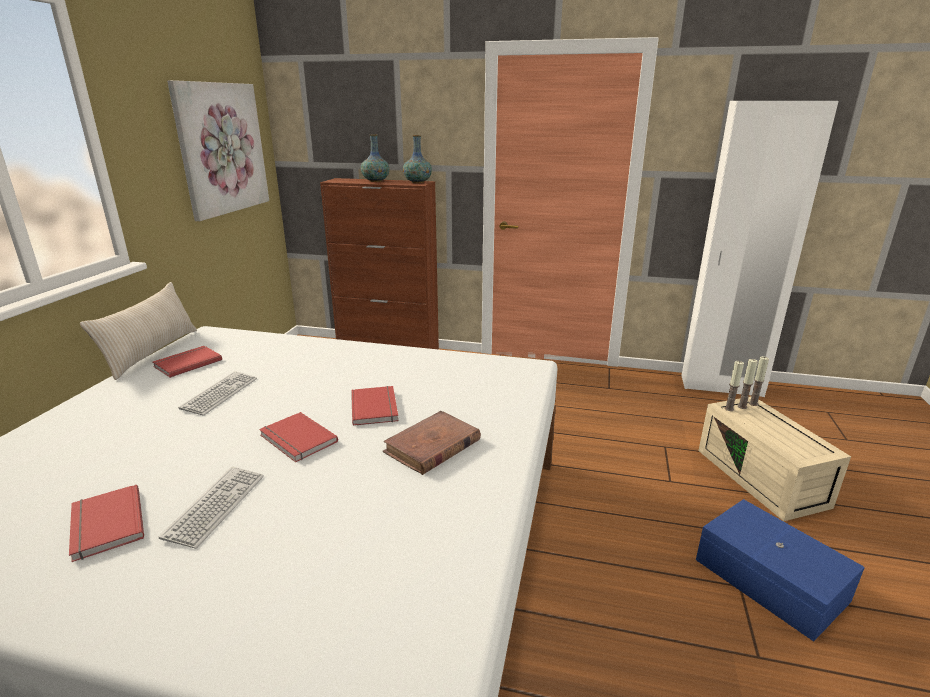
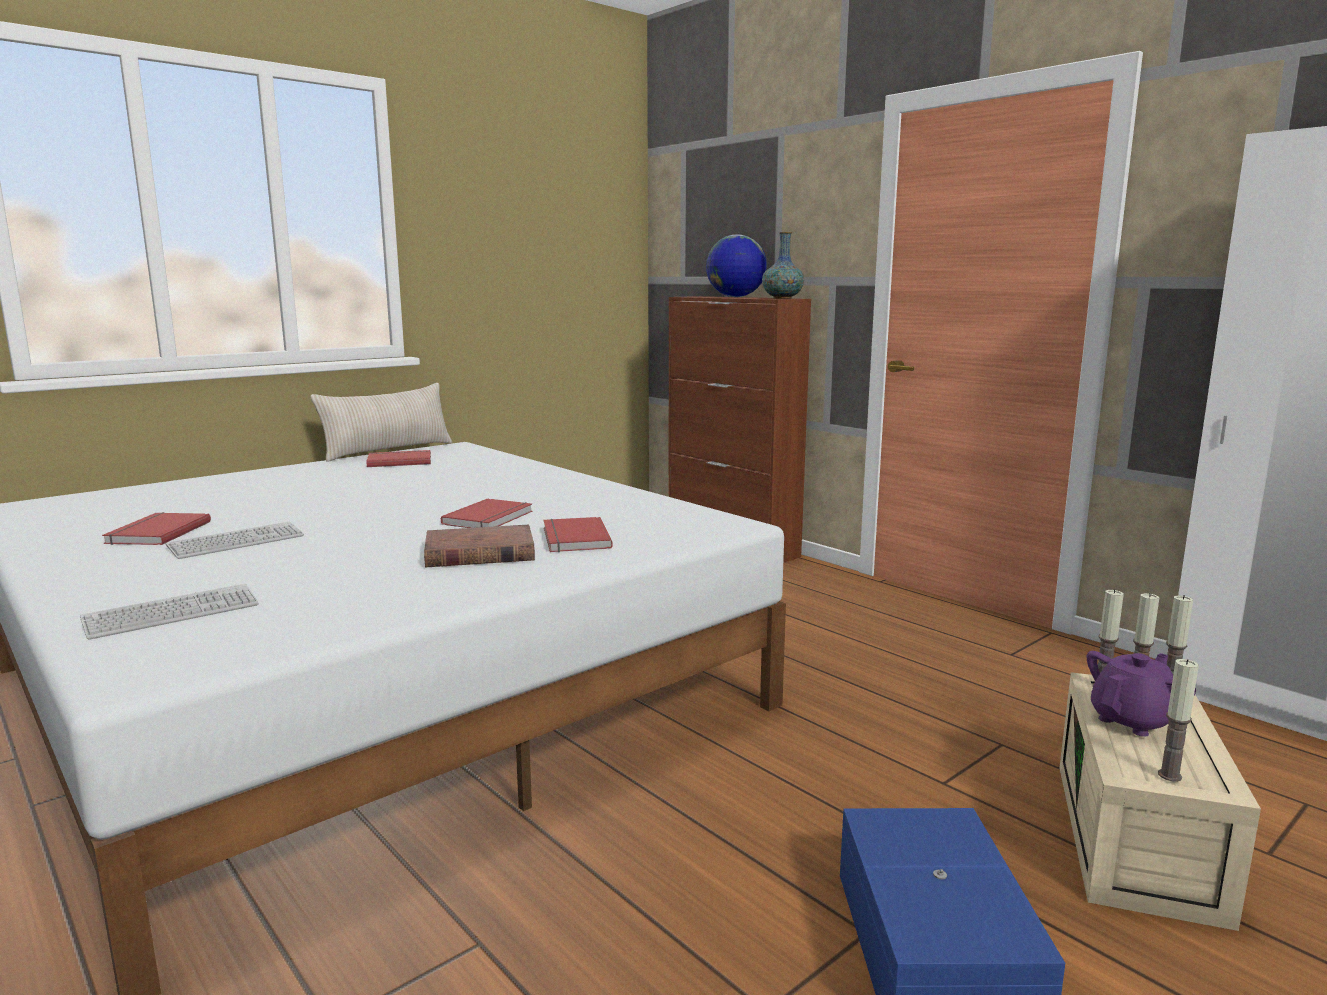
camera: 35 degrees right, 10 degrees down
picture [167,80,269,221] -> none
keyboard [178,371,257,416] -> keyboard moved to [80,584,259,640]
red book [259,412,338,462] -> red book moved to [544,517,613,552]
vase [361,135,390,182] -> globe [706,234,767,297]
none -> purple teapot [1087,651,1196,737]
none -> candle [1158,659,1199,782]

